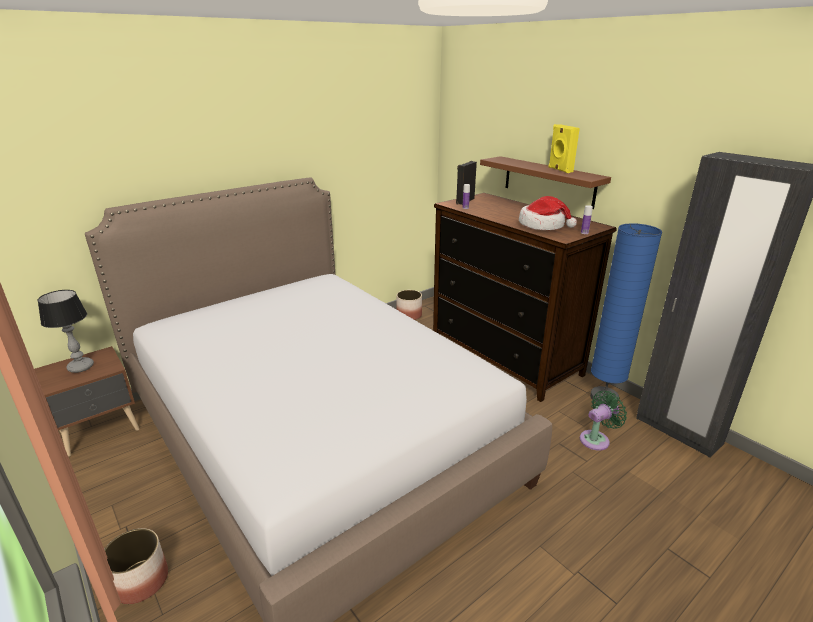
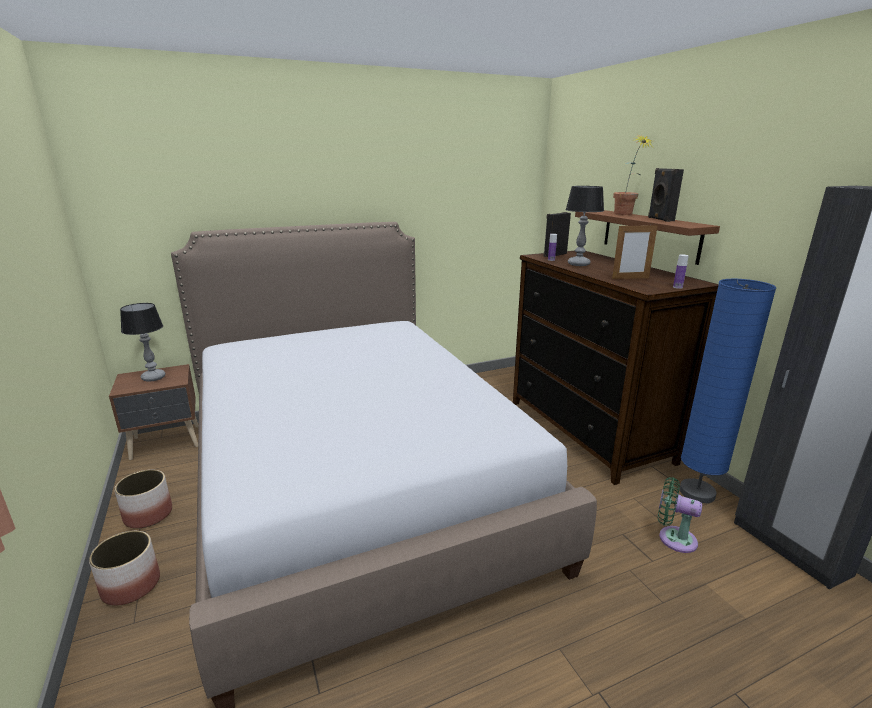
camera: 15 degrees right, 5 degrees down
planter [396,290,422,320] -> planter moved to [114,470,172,529]
hat [519,196,577,230] -> picture frame [612,225,658,279]
yellow speaker [549,124,580,173] -> black speaker [648,168,684,222]
green fan [580,391,627,451] -> green fan turned 135 degrees counterclockwise [658,477,702,553]
none -> table lamp [566,186,604,266]
none -> potted plant [613,134,652,215]

